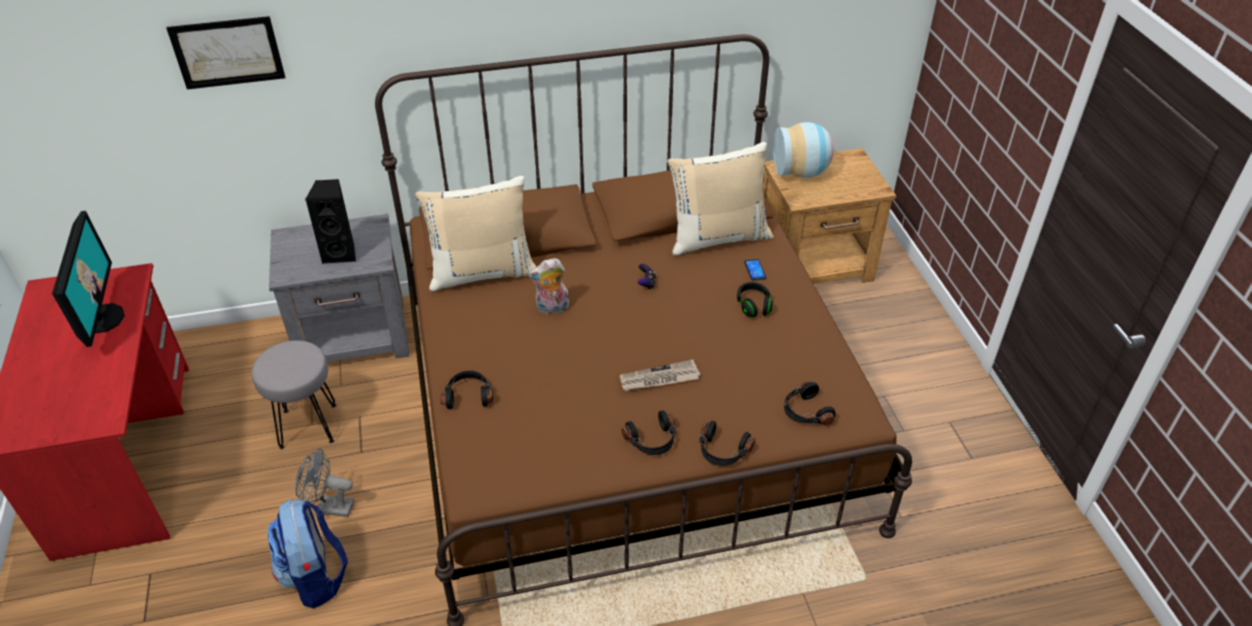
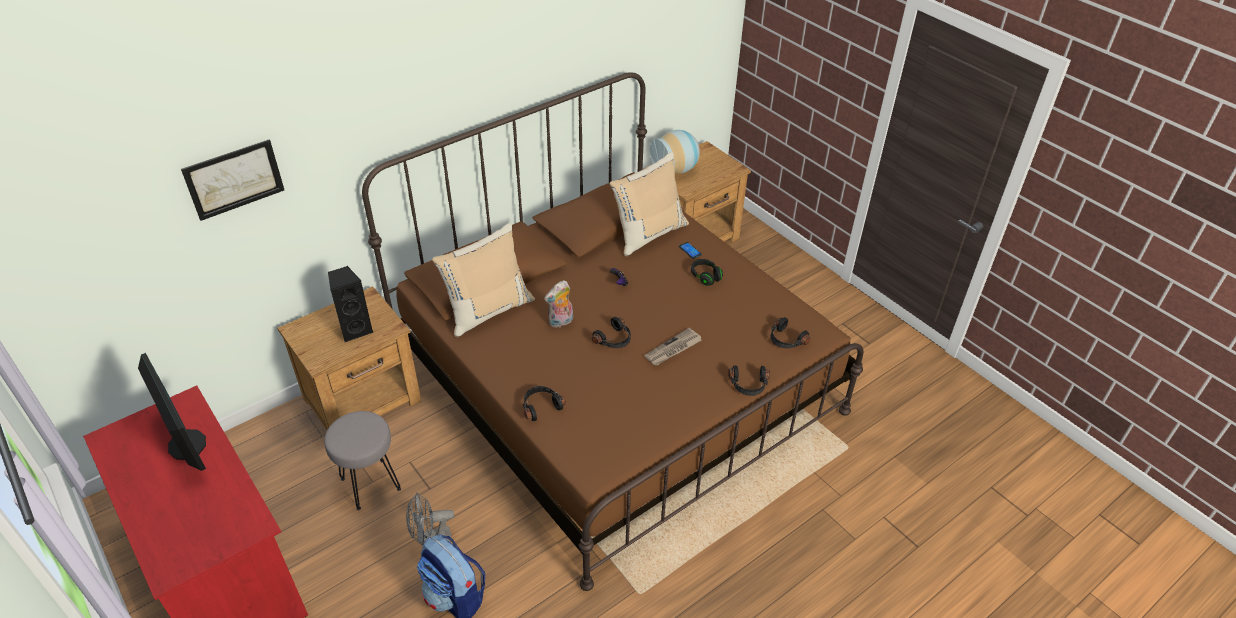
camera: 25 degrees left, 0 degrees up
grey nightstand [269,214,409,362] -> brown nightstand [277,286,421,430]
black headphones [621,411,676,455] -> black headphones moved to [592,317,631,348]

